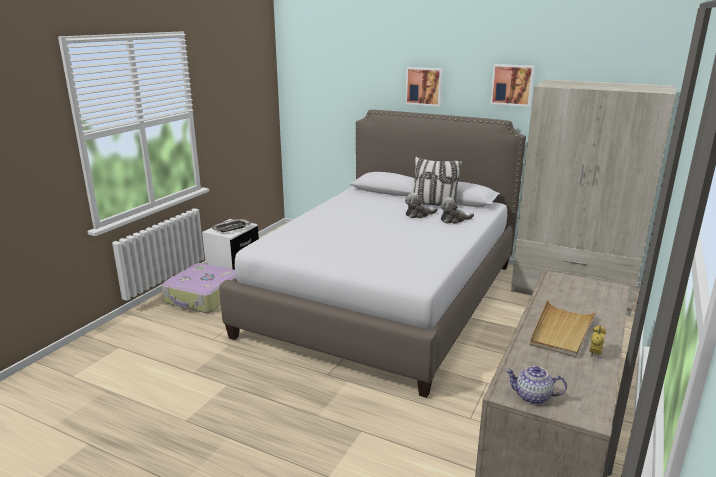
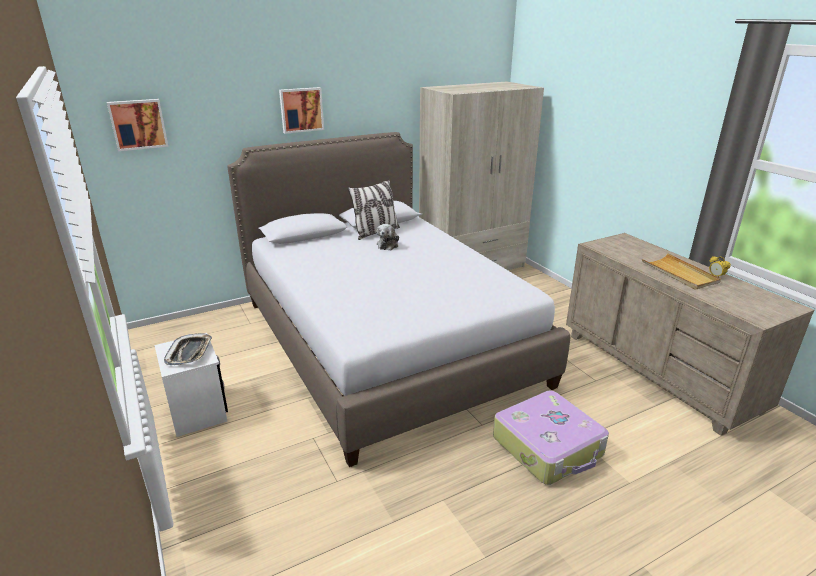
camera: 55 degrees left, 5 degrees up
suitcase [161,263,236,313] -> suitcase moved to [493,391,609,485]
plush toy [440,197,474,224] -> none
picture [490,64,535,107] -> picture moved to [107,99,168,151]
teapot [505,366,567,404] -> none

